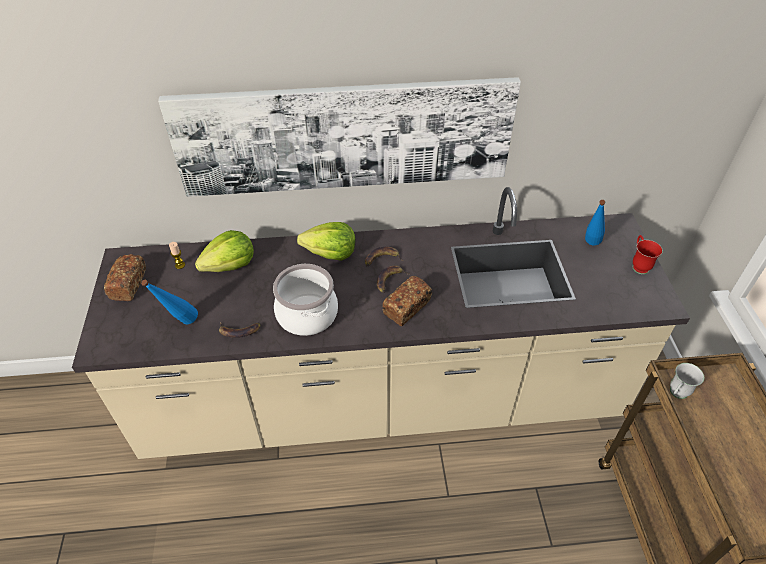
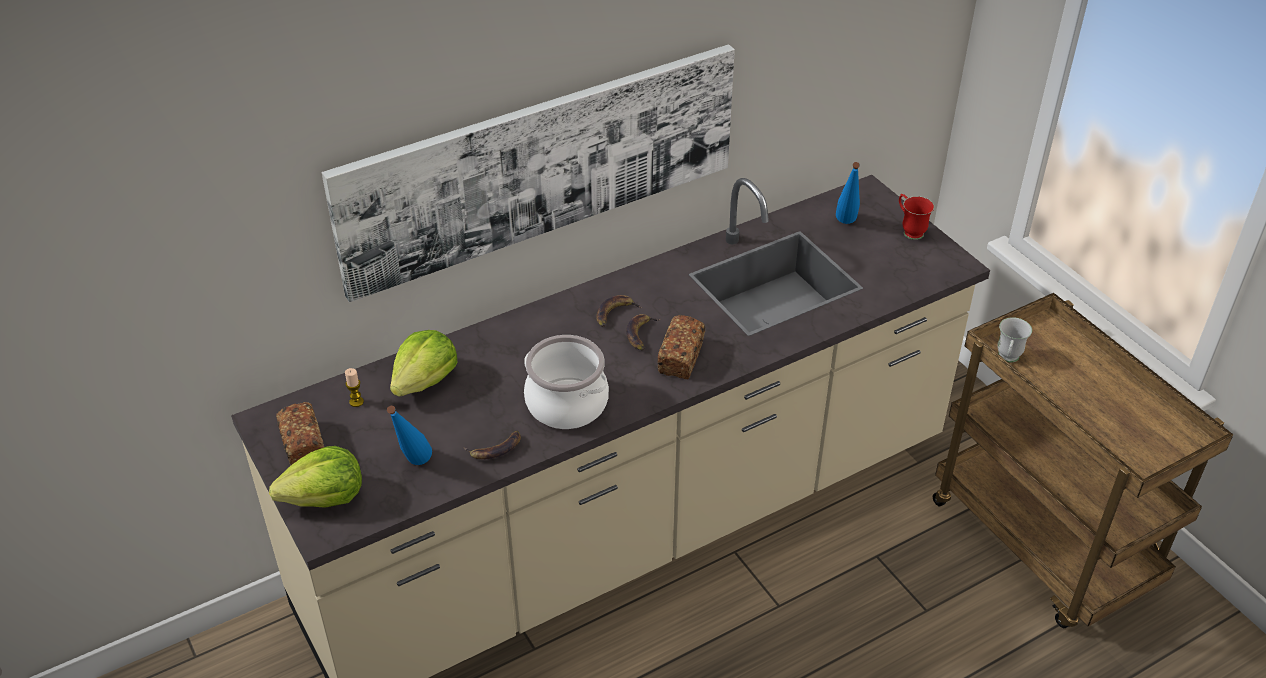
camera: 25 degrees left, 5 degrees down
lettuce [297,222,355,261] -> lettuce moved to [269,446,362,508]

